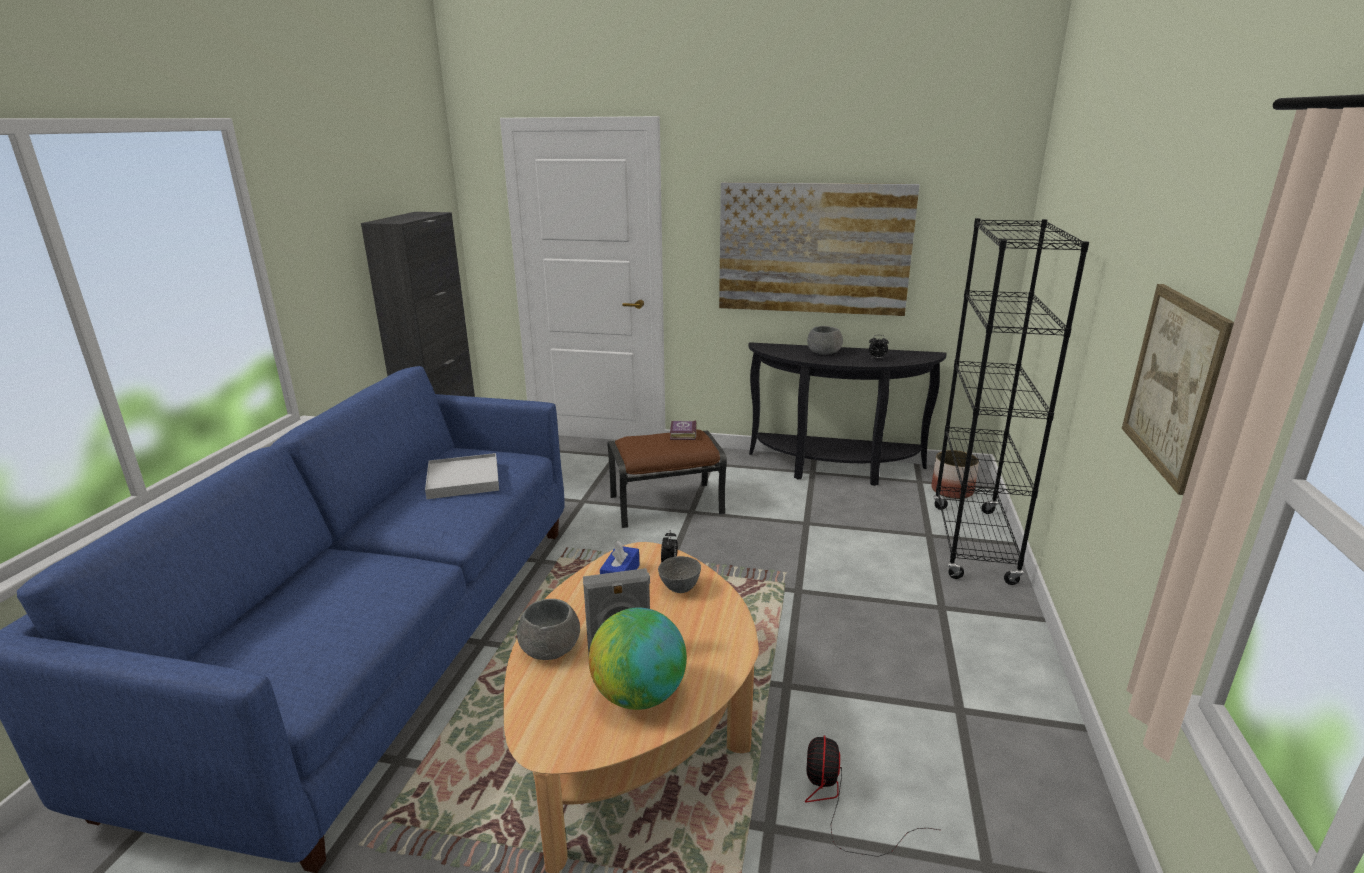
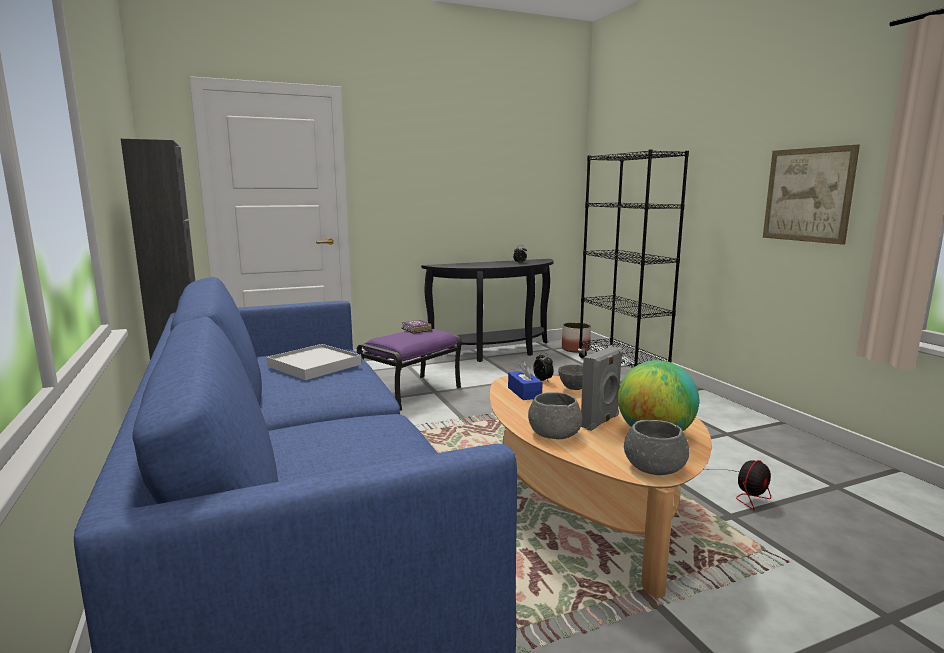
camera: 35 degrees left, 10 degrees down
brown ottoman [608,430,727,528] -> purple ottoman [357,329,462,411]
picture [719,182,919,316] -> none
fan [805,735,940,857] -> fan turned 105 degrees counterclockwise [703,460,771,510]
grey bowl [807,326,843,354] -> grey bowl moved to [624,420,689,475]

